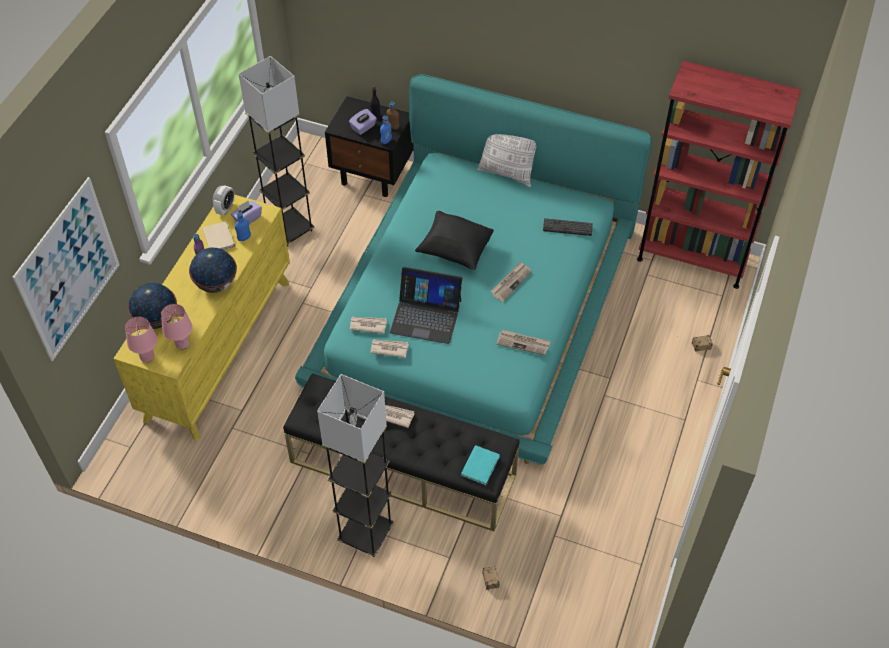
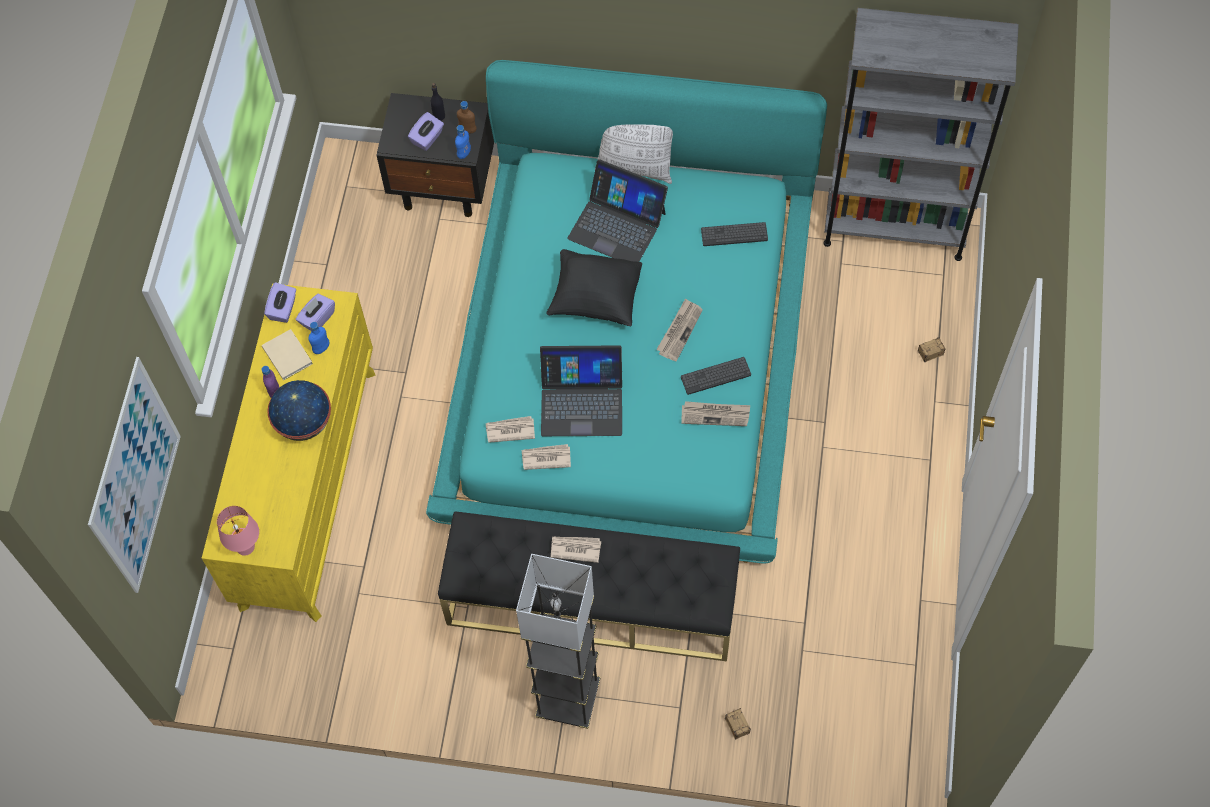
camera: 10 degrees left, 10 degrees up
globe [128,283,177,329] -> none
pink table lamp [161,304,193,349] -> none
alarm clock [212,185,234,215] -> purple tissue box [264,282,296,323]
grey floor lamp [238,56,314,247] -> none
turquoise book [461,445,500,485] -> none
red bookcase [637,61,801,289] -> grey bookcase [823,8,1019,261]
none -> laptop [567,159,668,262]
none -> keyboard [681,357,751,395]

